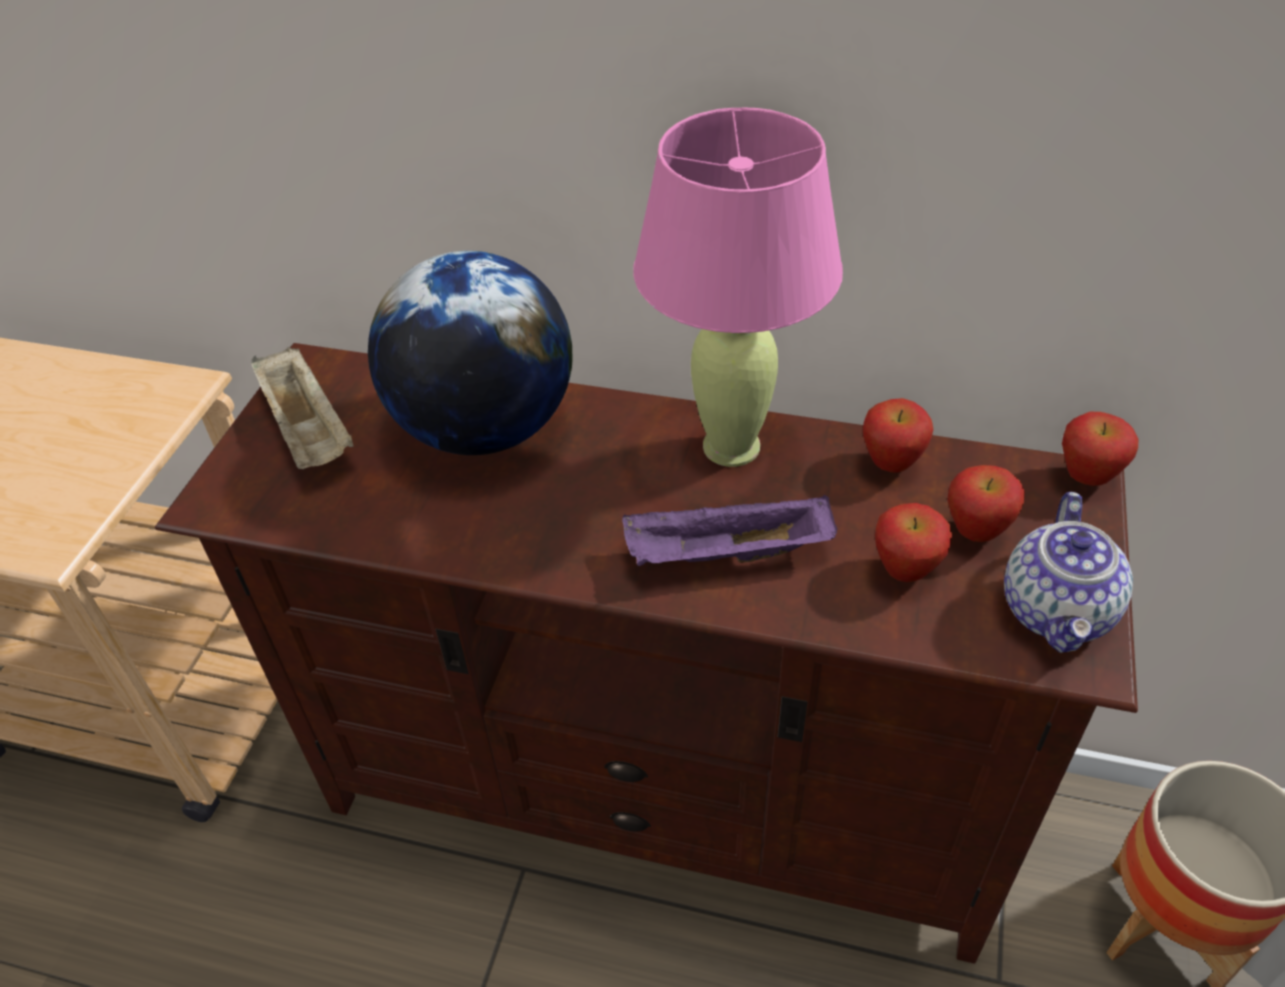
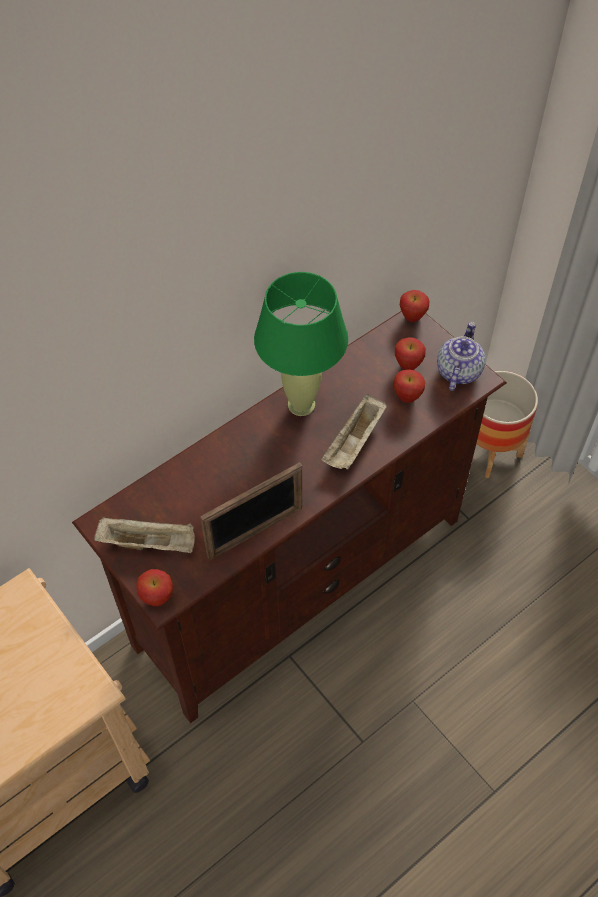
camera: 55 degrees left, 10 degrees up
globe [368,251,573,455] -> none
purple tray [622,495,837,566] -> beige tray [321,394,387,470]
pink table lamp [633,108,843,467] -> green table lamp [254,272,348,416]
apple [863,398,933,473] -> apple moved to [136,569,173,606]
teapot [1004,492,1133,653] -> teapot turned 120 degrees counterclockwise [437,322,485,391]
none -> picture frame [200,462,302,560]

